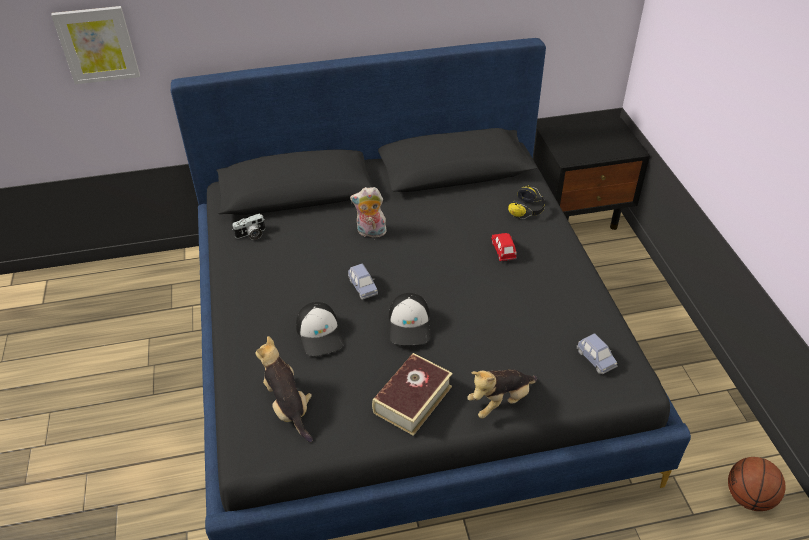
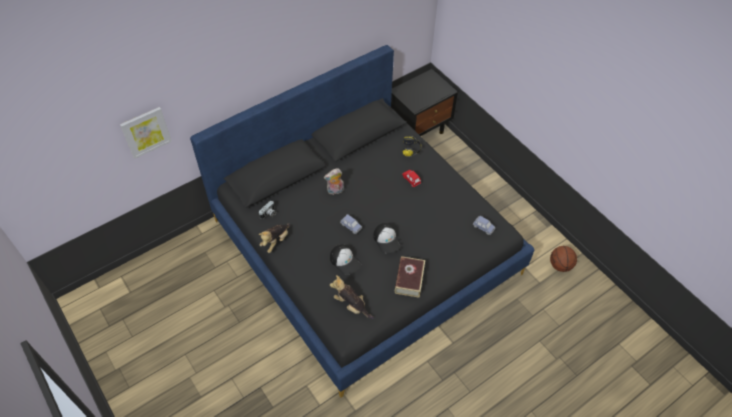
camera: 25 degrees left, 10 degrees up
plush toy [467,369,537,419] -> plush toy moved to [259,223,290,253]

